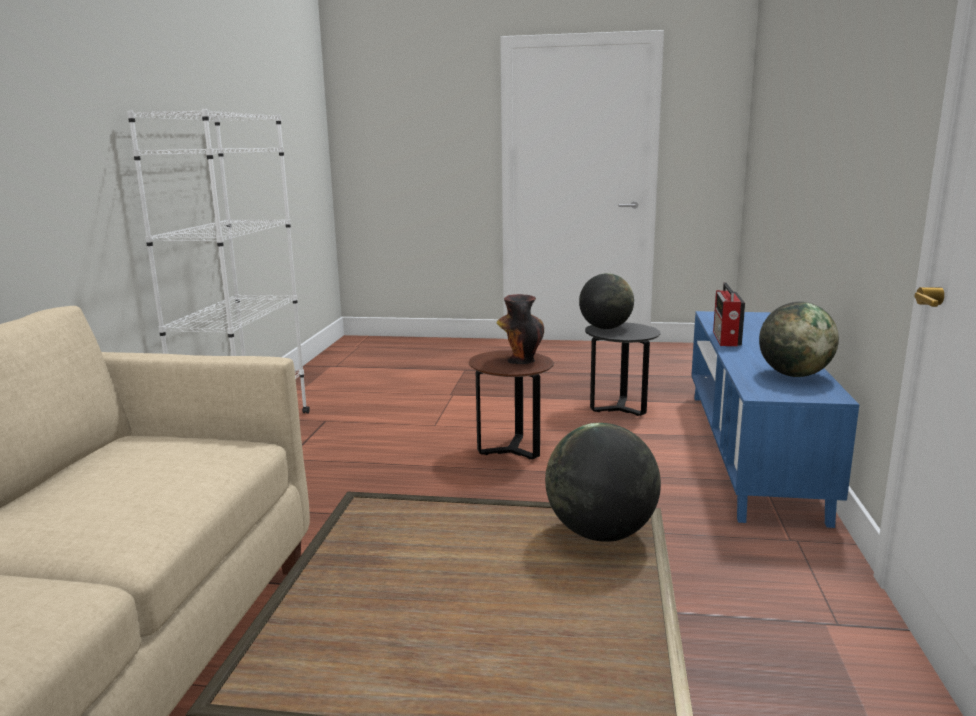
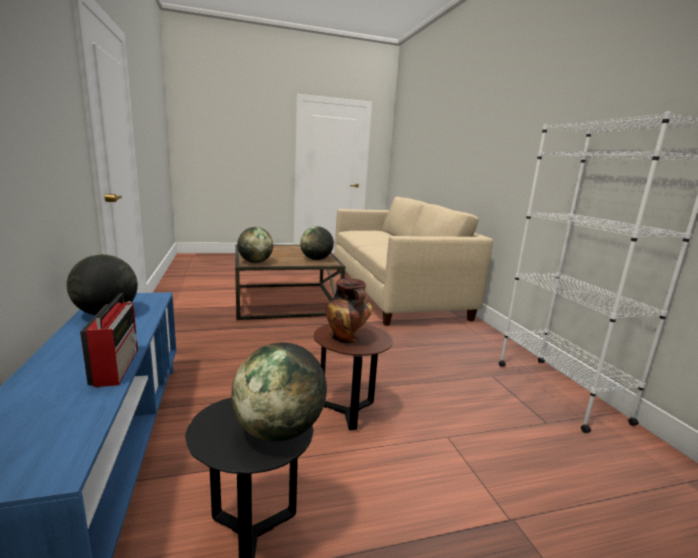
camera: 155 degrees right, 0 degrees up
none -> globe [300,226,334,260]

